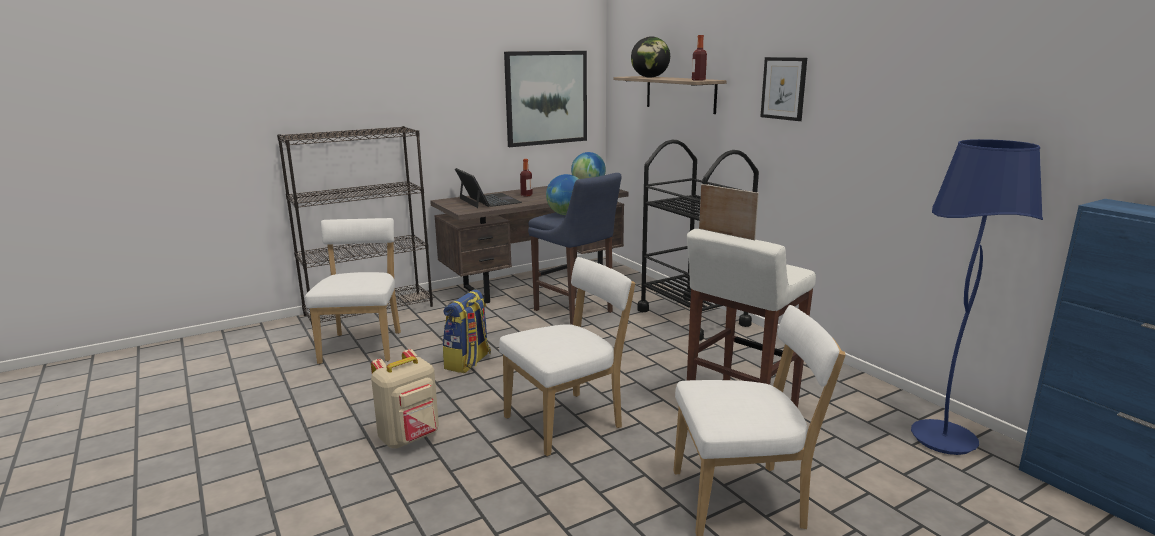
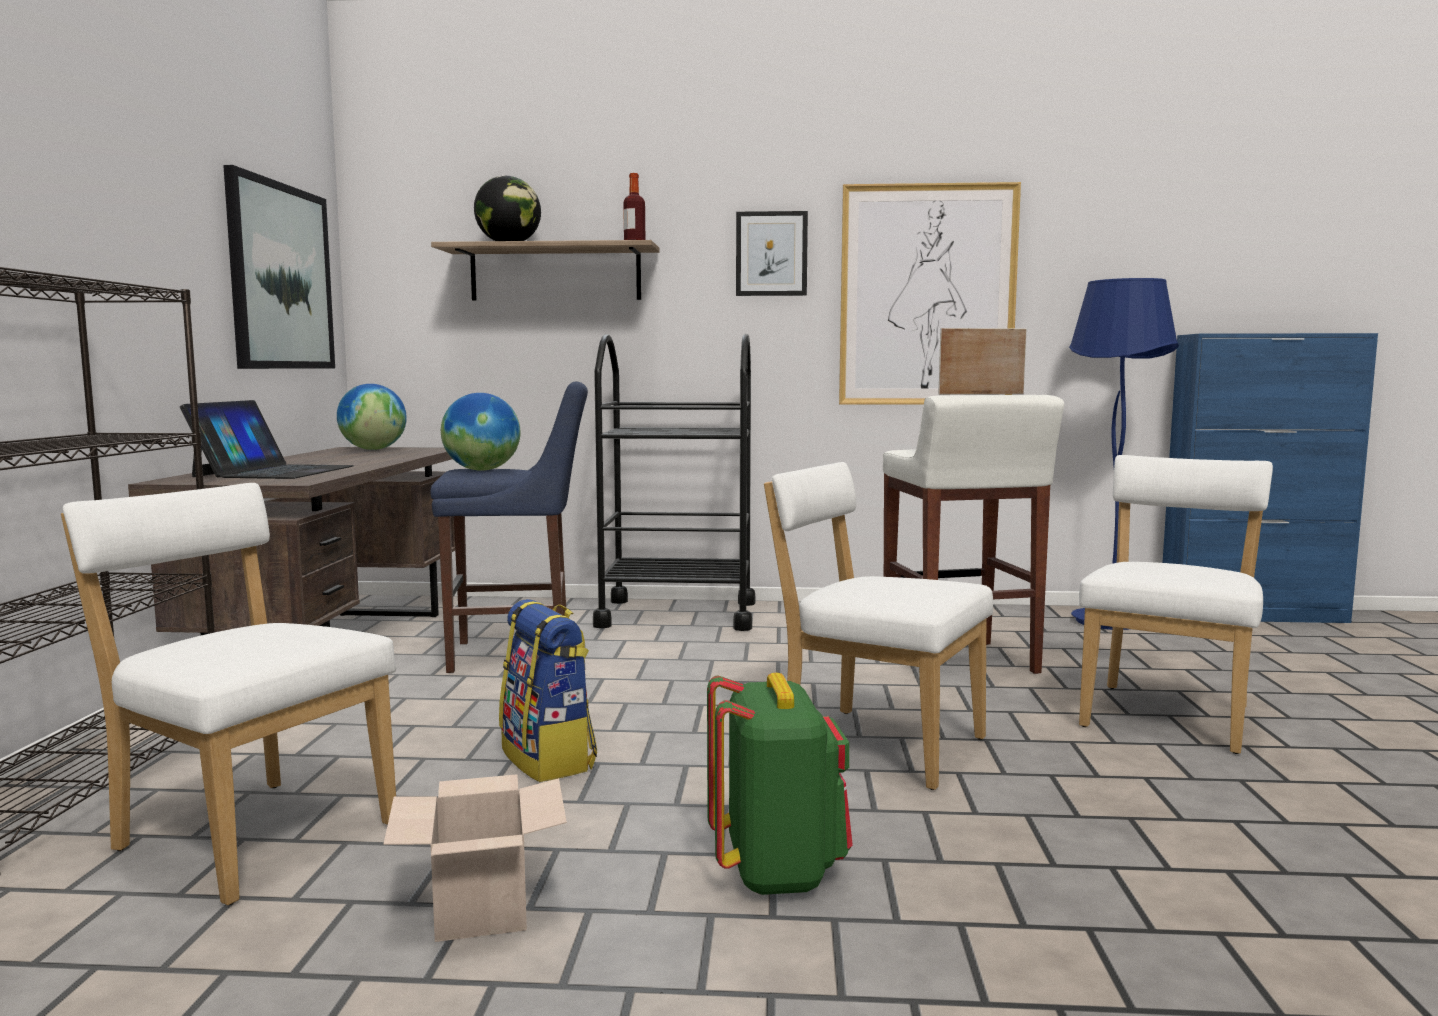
camera: 55 degrees left, 10 degrees down
beige backpack [371,349,439,448] -> green backpack [707,673,853,895]
laptop [455,168,522,208] -> laptop turned 90 degrees clockwise [180,400,354,479]
white chair [499,257,635,456] -> white chair turned 60 degrees counterclockwise [764,462,993,790]
bottle [520,159,533,197] -> none
none -> cardboard box [384,774,567,942]
none -> picture [839,182,1021,405]

